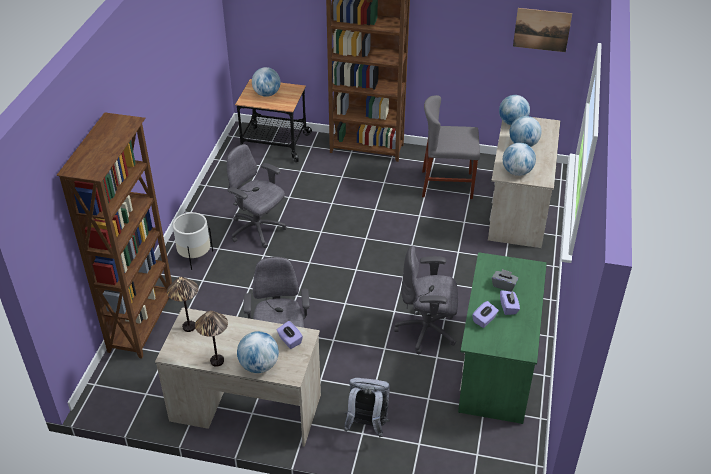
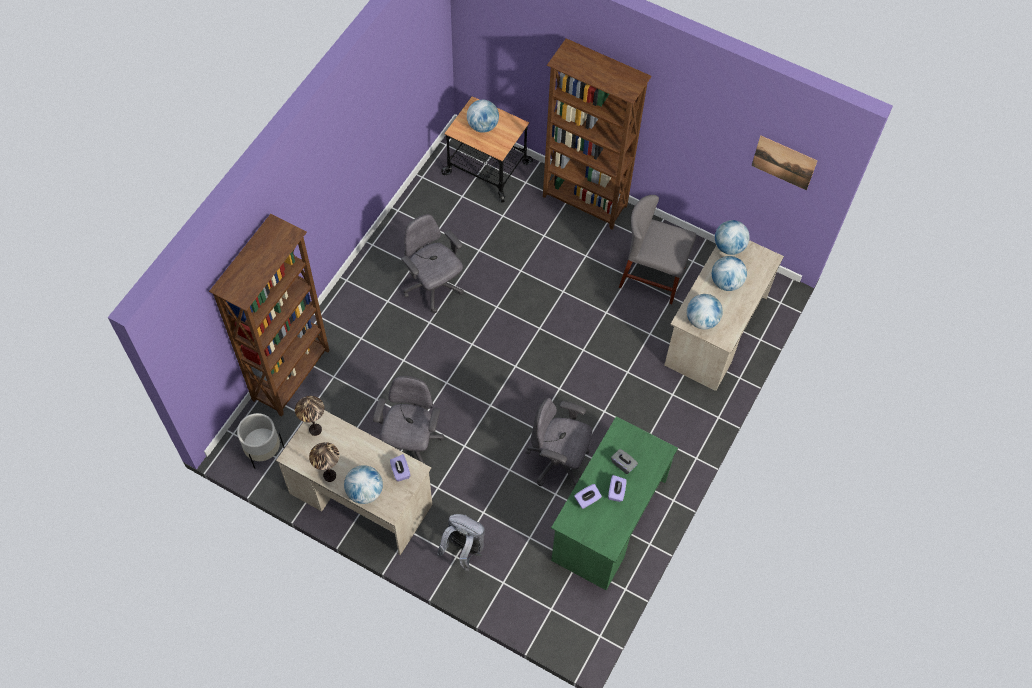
camera: 15 degrees right, 20 degrees up
white planter [173,212,213,270] -> white planter moved to [237,413,285,469]

